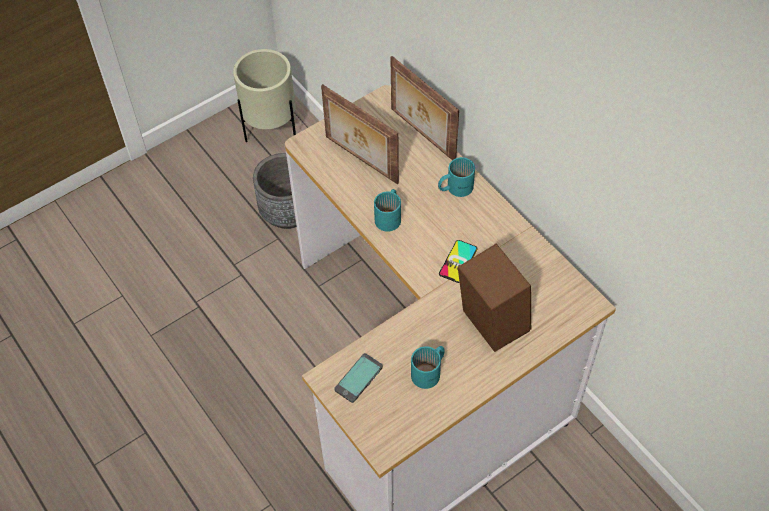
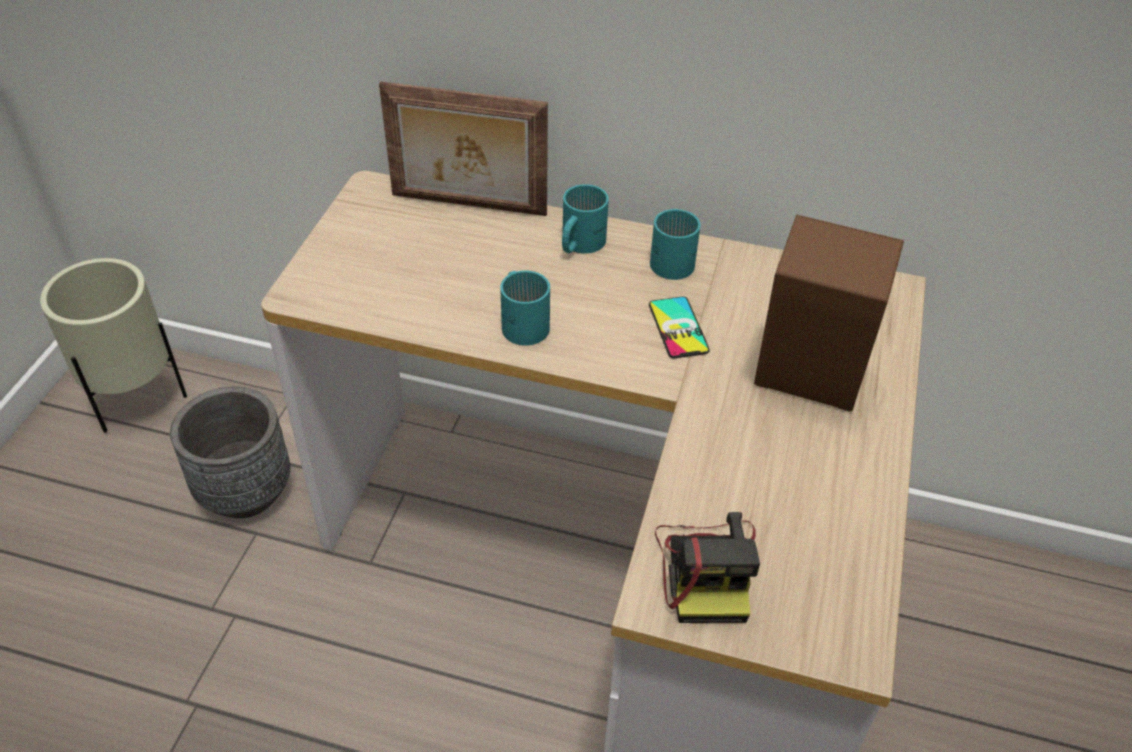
camera: 40 degrees left, 10 degrees down
picture frame [321,84,399,184] -> none
phone [334,353,383,403] -> camera [655,512,760,623]
turquoise mug [411,346,445,389] -> turquoise mug moved to [650,209,701,280]

